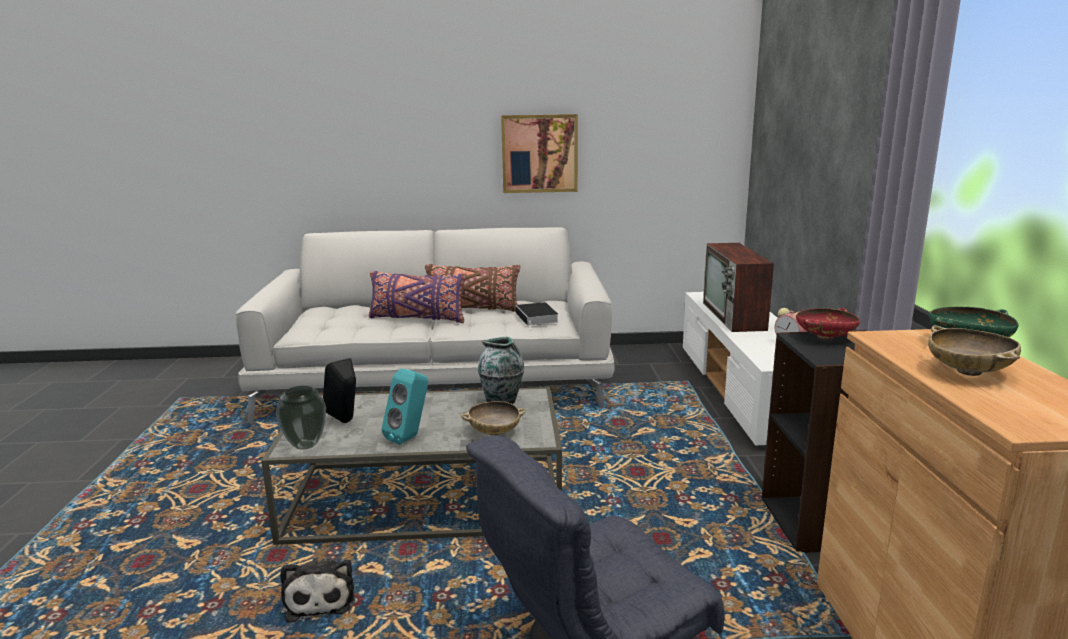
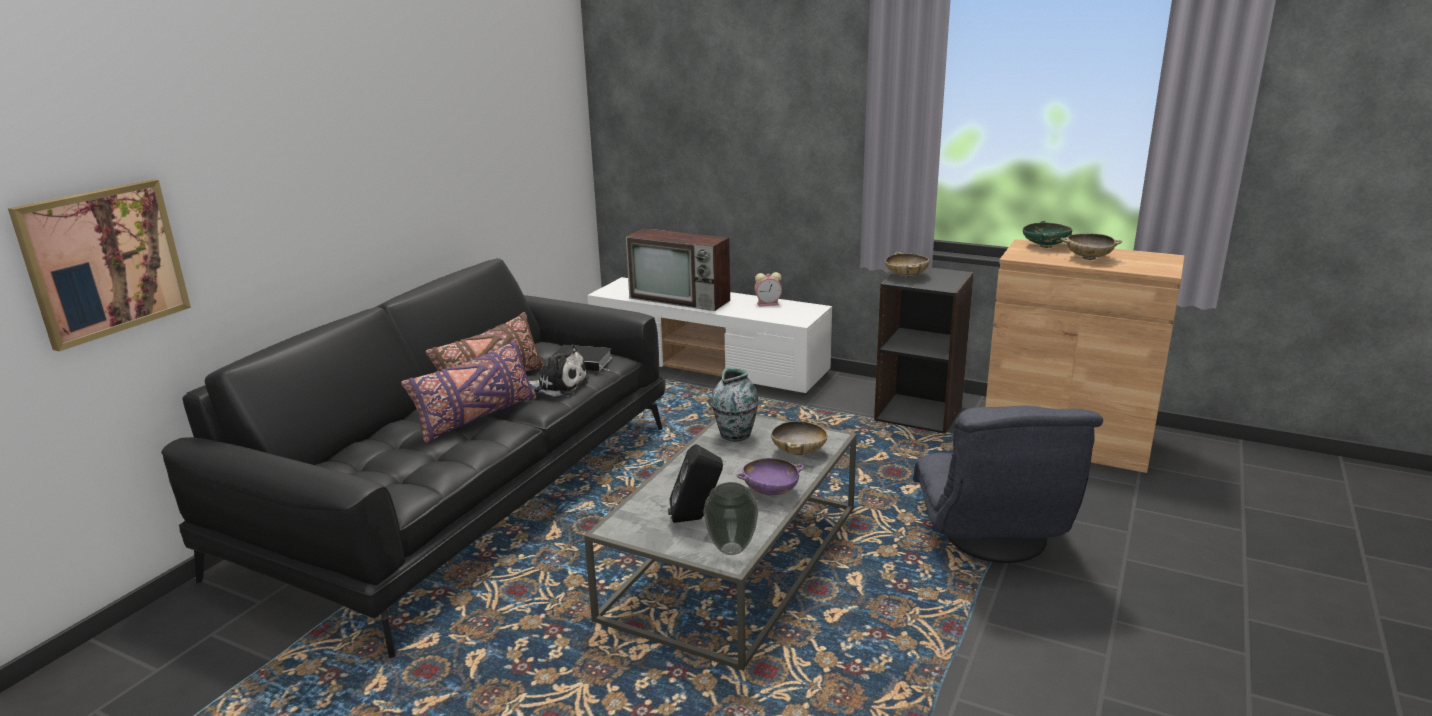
camera: 60 degrees left, 5 degrees up
white sofa [235,227,615,423] -> black sofa [161,258,666,658]
plush toy [280,559,355,623] -> plush toy moved to [529,344,589,396]
turquoise speaker [382,369,428,445] -> purple bowl [737,458,804,496]
picture [501,114,578,193] -> picture moved to [8,179,191,351]
red bowl [796,308,860,340] -> beige bowl [885,252,929,278]

